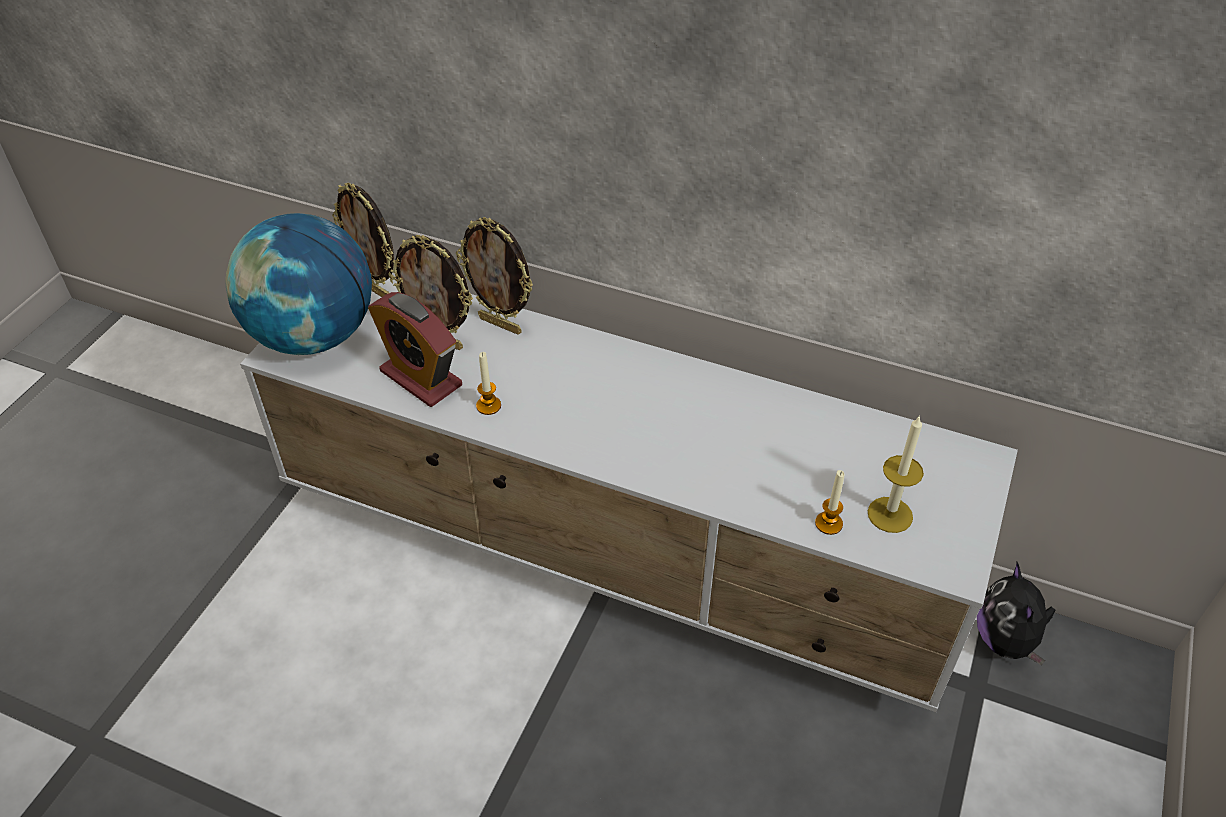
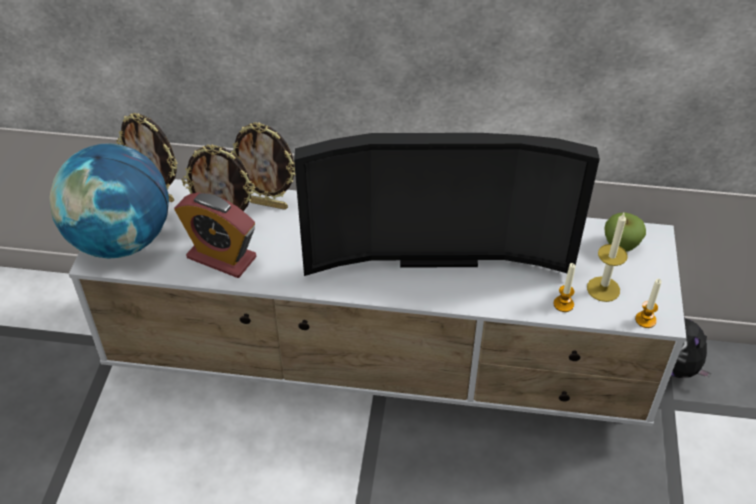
camera: 15 degrees left, 0 degrees up
candle [476,352,501,415] -> candle moved to [635,279,662,328]
none -> television [294,133,600,276]
none -> apple [605,212,646,251]

